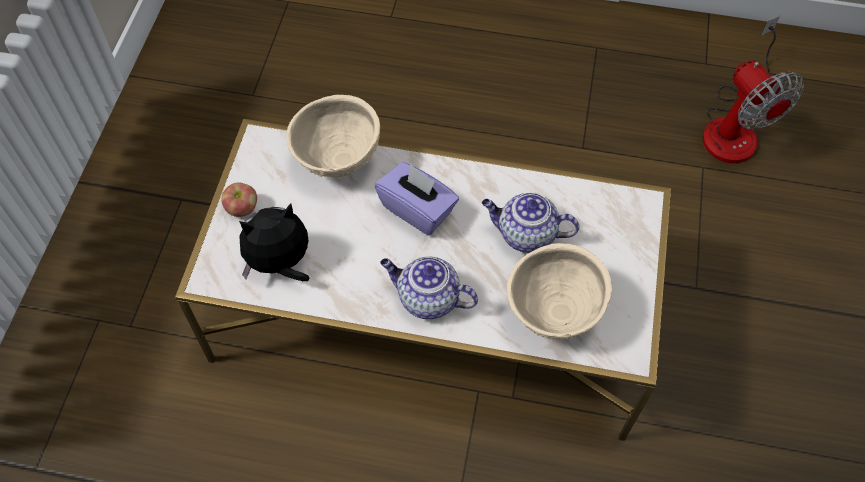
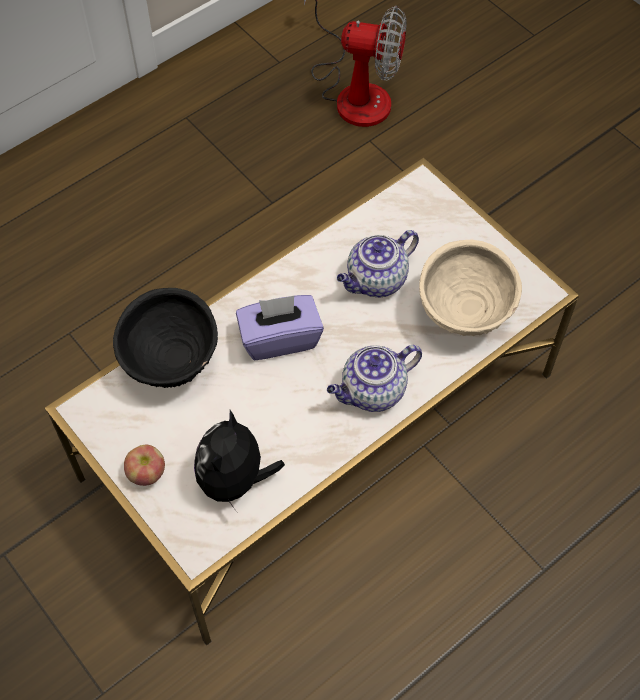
camera: 50 degrees left, 0 degrees up
beige bowl [286,95,380,178] -> black bowl [113,288,218,388]

